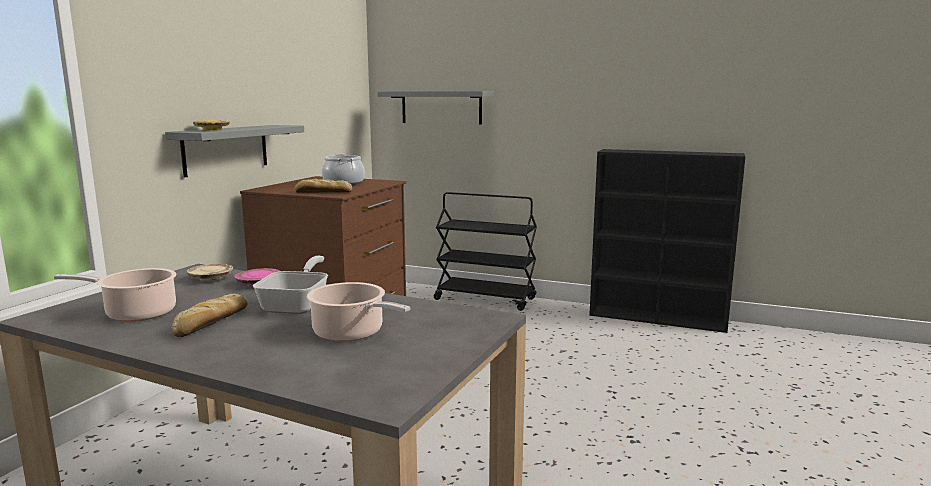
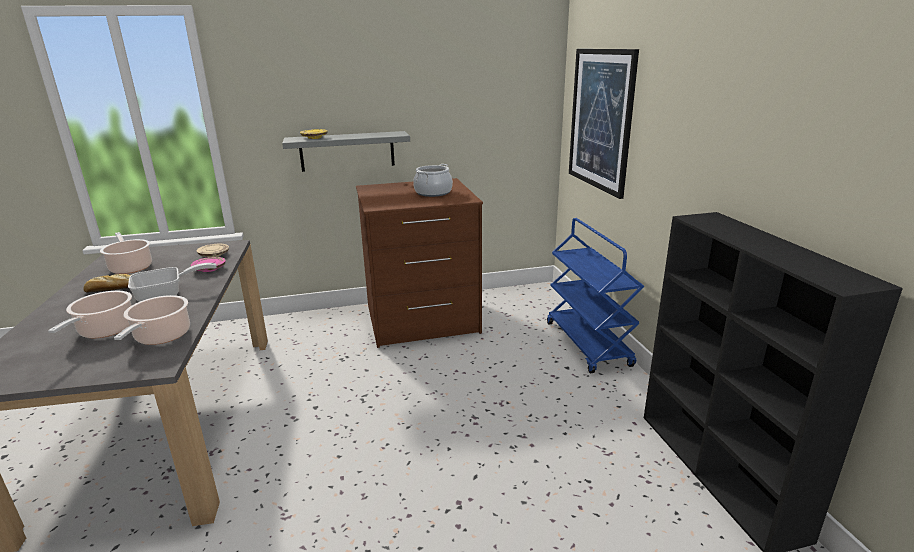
camera: 55 degrees right, 10 degrees up
bread [295,179,352,193] -> none
grey shelf [377,91,494,124] -> picture [569,49,639,199]
black cart [434,192,537,311] -> blue cart [547,218,644,373]
none -> cooking pot [114,295,190,345]

